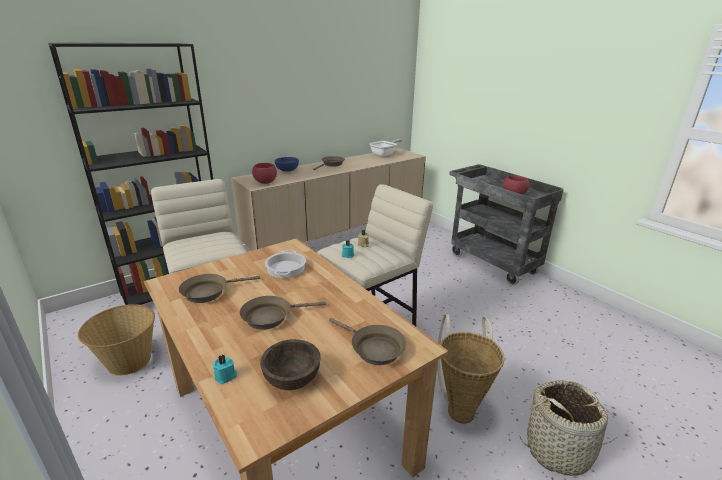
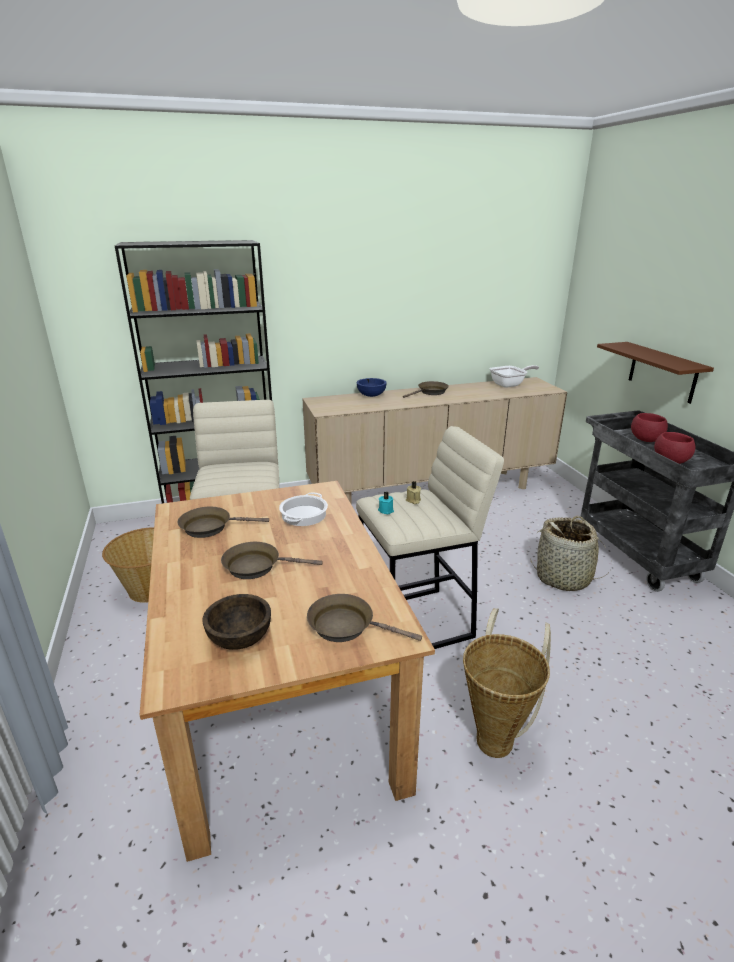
camera: 20 degrees right, 0 degrees up
turquoise candle [213,355,237,384] -> none
red bowl [252,163,277,184] -> red bowl moved to [631,413,668,442]
brown frying pan [329,318,406,365] -> brown frying pan turned 135 degrees clockwise [307,594,422,642]
basket [519,380,617,476] -> basket moved to [530,516,612,591]
none -> brown shelf [597,342,714,404]

